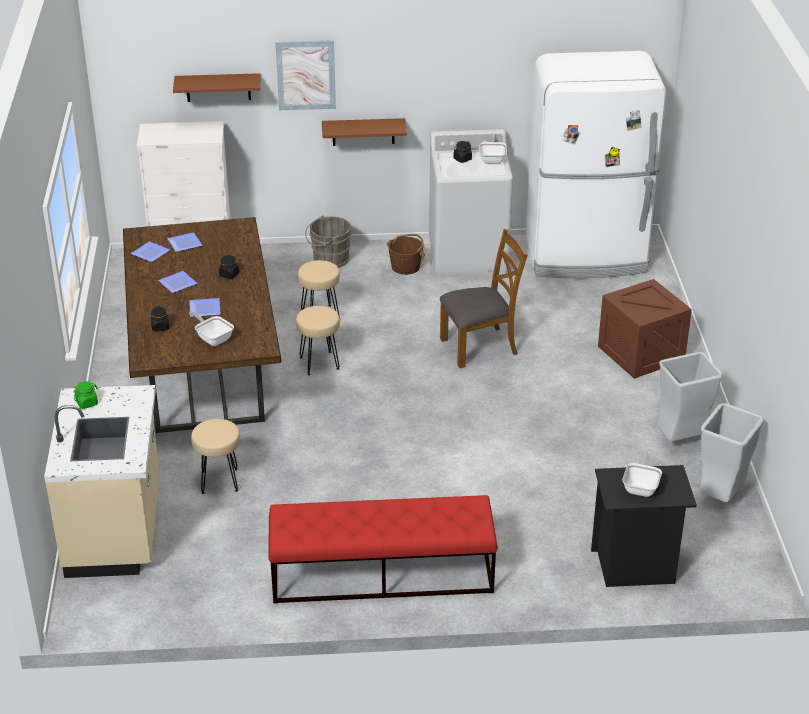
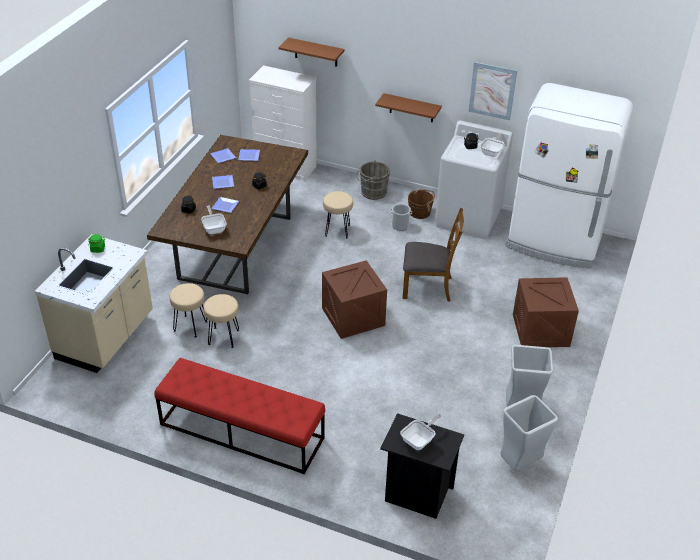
camera: 25 degrees right, 5 degrees up
picture [276,40,336,110] -> picture moved to [468,62,517,120]
beige stool [296,306,340,375] -> beige stool moved to [203,294,239,348]
none -> crate [322,260,387,339]
none -> bucket [390,204,412,231]

